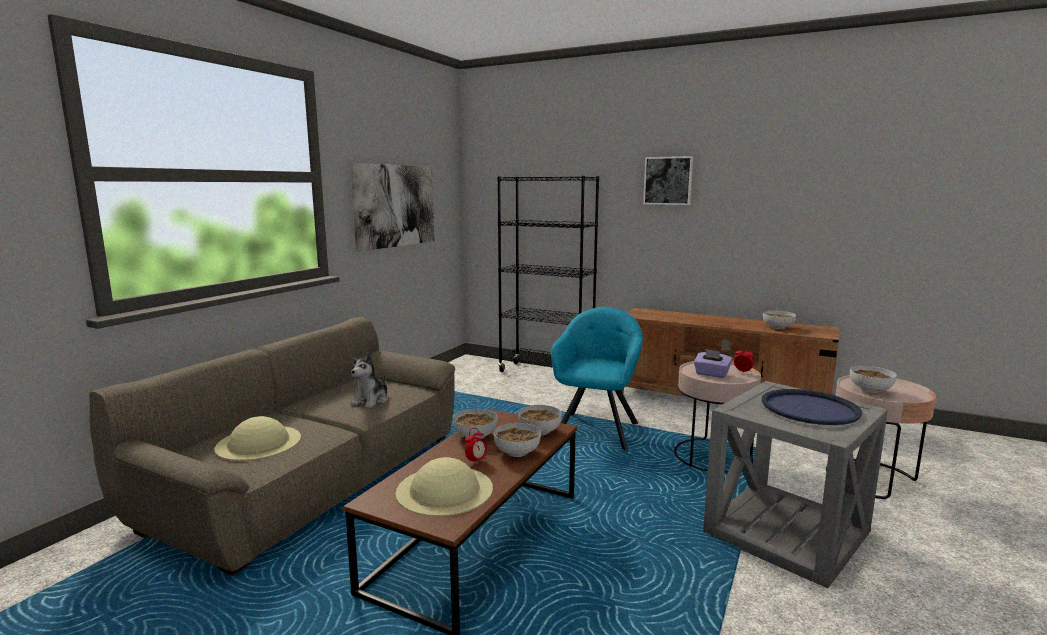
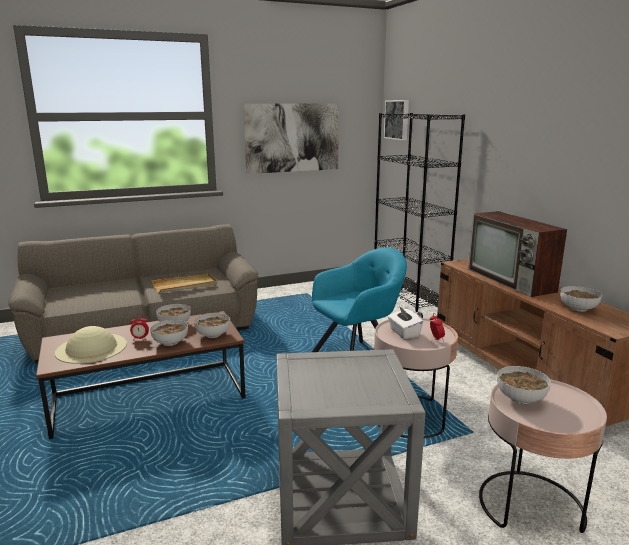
camera: 40 degrees right, 5 degrees up
beige hat [214,416,301,461] -> none
plush toy [351,352,388,408] -> beige tray [152,273,217,293]
picture [643,156,693,205] -> picture moved to [384,100,409,140]
purple tissue box [694,349,732,378] -> white tissue box [388,306,423,339]
blue tray [762,389,862,425] -> none
none -> television [468,211,567,297]

